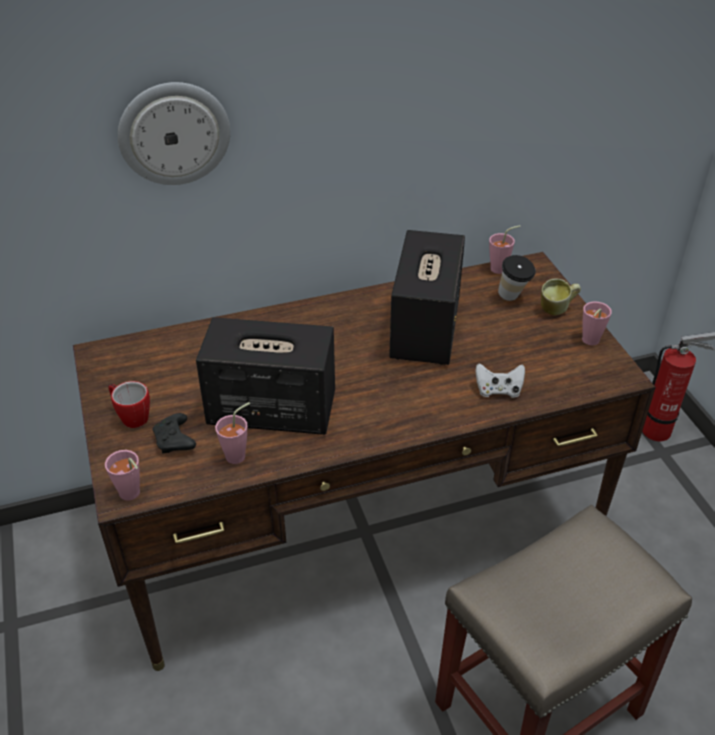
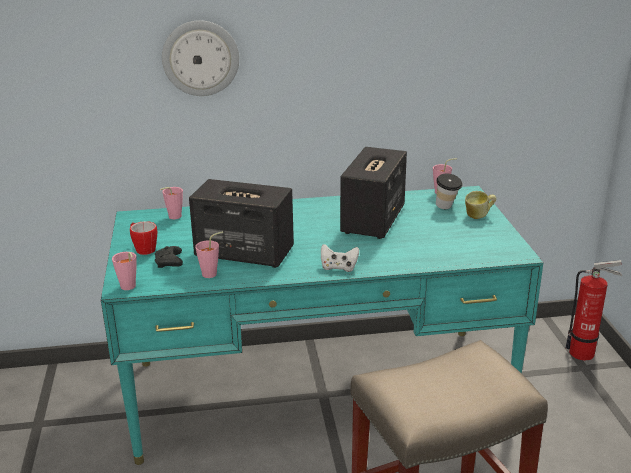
camera: 10 degrees right, 15 degrees down
brown desk [73,252,656,671] -> turquoise desk [101,186,543,465]
white game controller [475,363,525,398] -> white game controller moved to [321,244,359,272]
pink cup [582,301,612,345] -> pink cup moved to [160,187,183,219]

